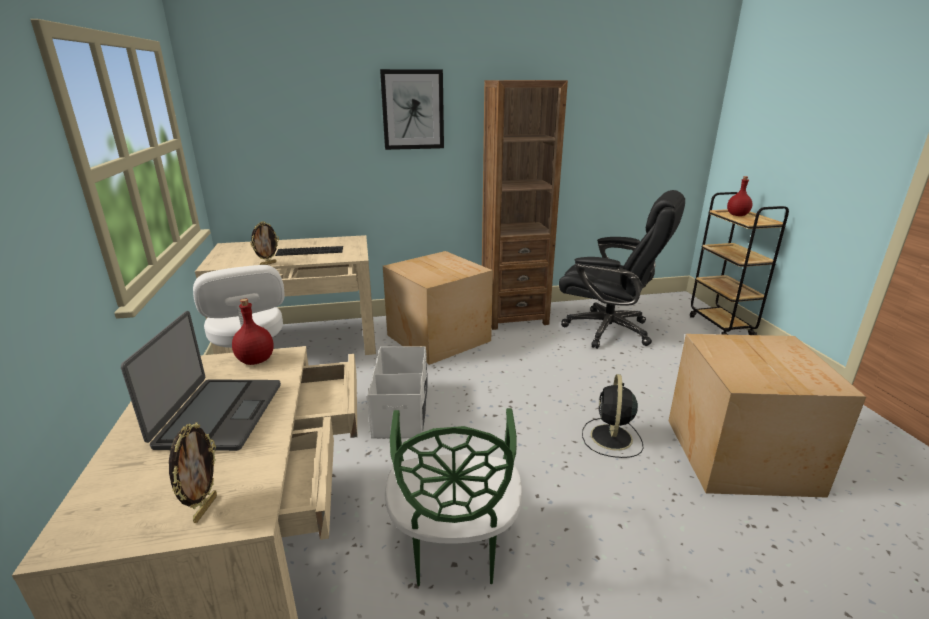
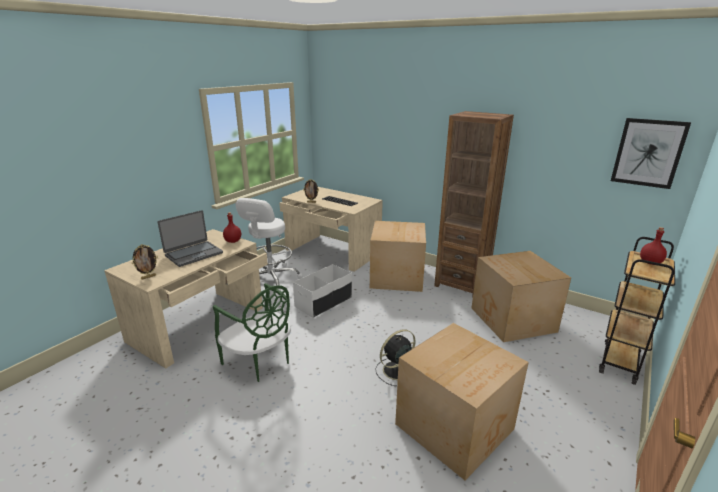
camera: 45 degrees right, 0 degrees up
picture [380,69,444,150] -> picture moved to [611,118,691,189]
green chair [385,408,523,586] -> green chair turned 90 degrees counterclockwise [213,283,291,382]
black office chair [559,190,685,349] -> cardboard box [471,251,571,342]

